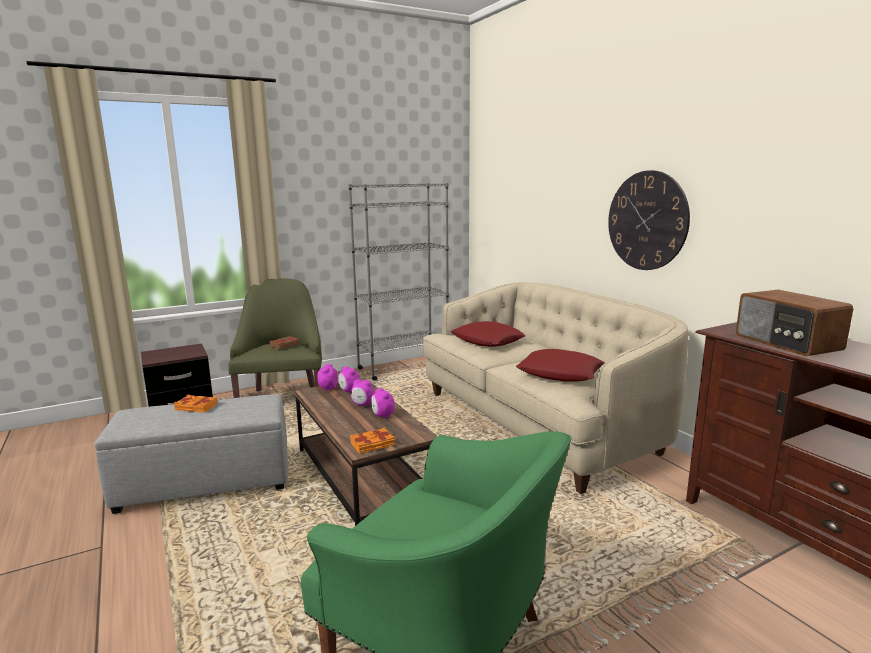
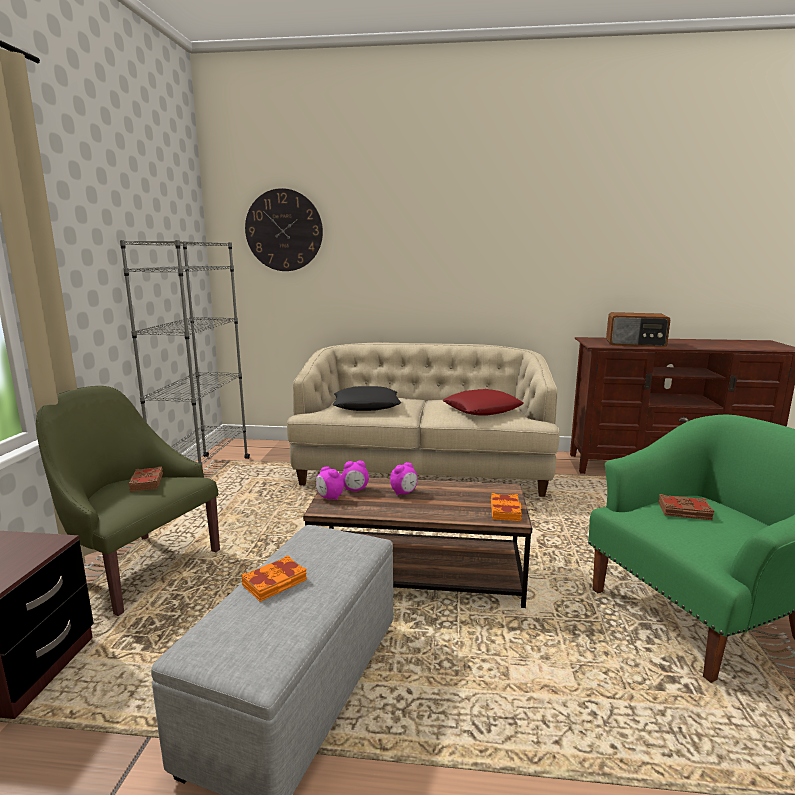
camera: 55 degrees left, 0 degrees up
alarm clock [371,388,395,419] -> none
red pillow [451,321,526,347] -> black pillow [332,386,401,411]
wall clock [608,170,690,270] -> wall clock moved to [245,188,323,271]
none -> brown book [658,494,714,520]

